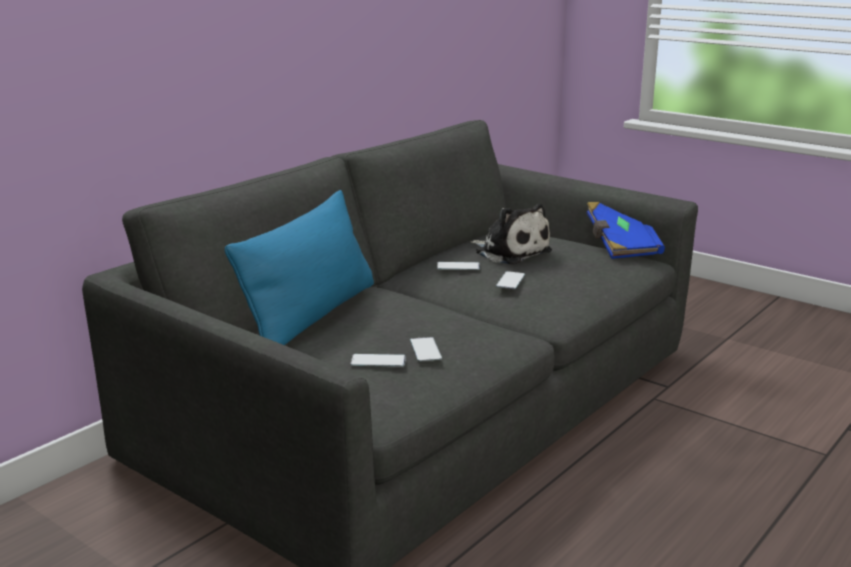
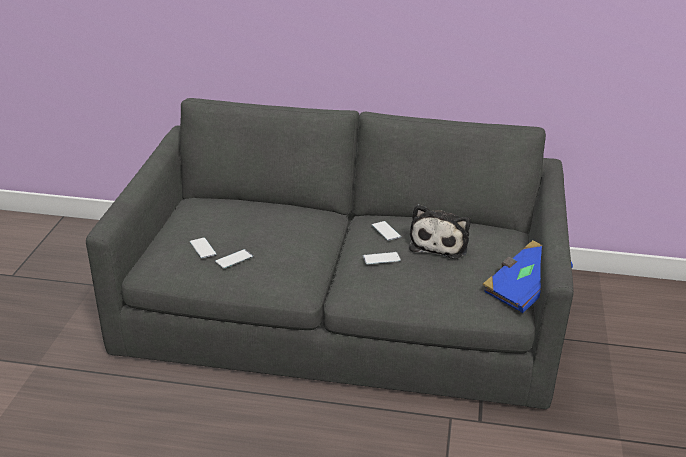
camera: 60 degrees right, 10 degrees up
blue pillow [225,190,374,345] -> none

